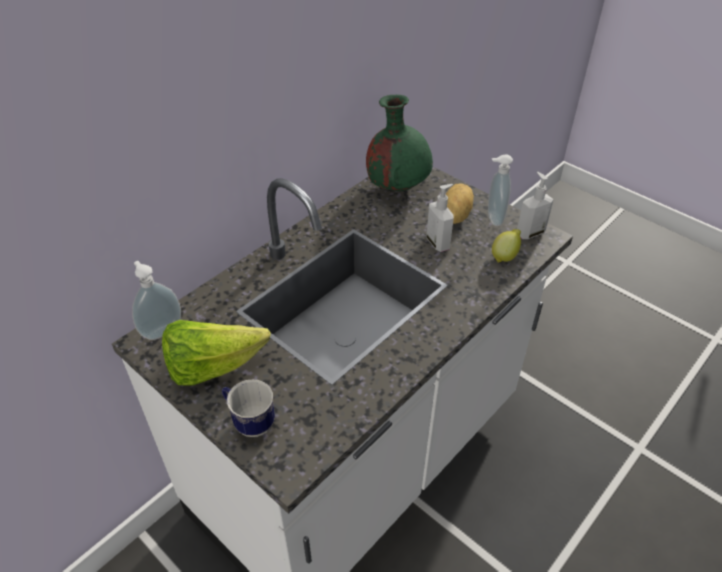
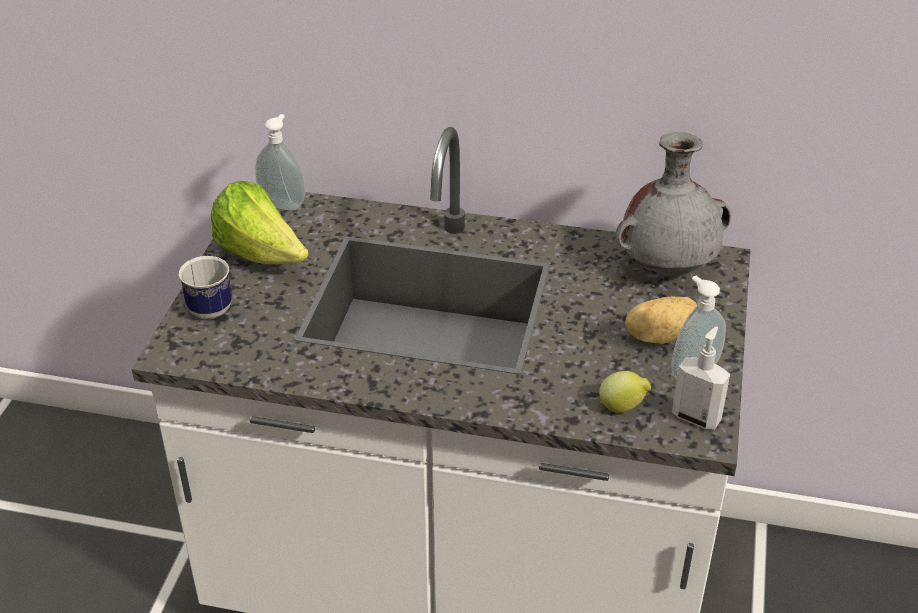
camera: 60 degrees right, 5 degrees down
green vase [366,95,433,191] -> grey vase [615,132,731,277]
soap dispenser [426,184,454,252] -> none

